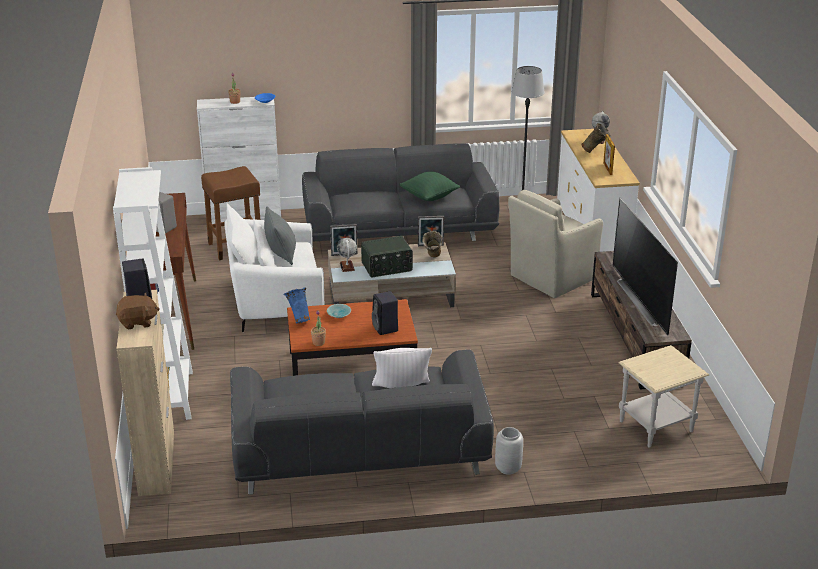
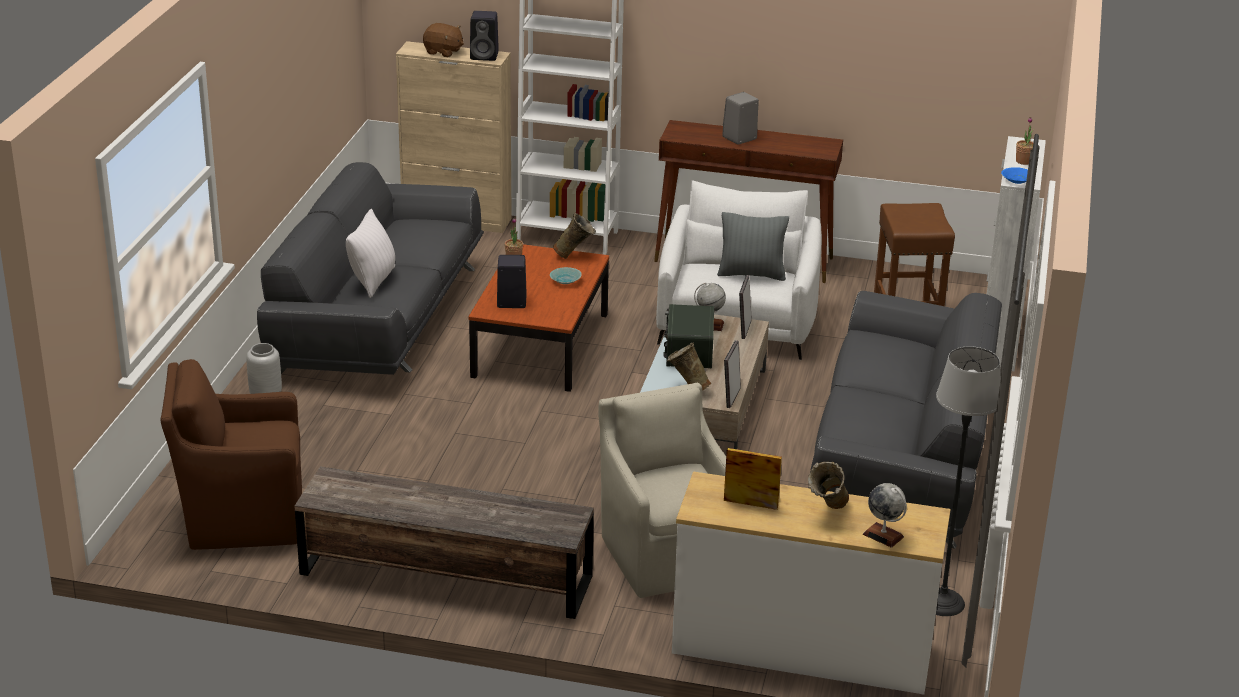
camera: 110 degrees right, 0 degrees up
brown plush toy [116,293,160,329] -> brown plush toy turned 75 degrees counterclockwise [423,23,464,57]
blue vase [283,287,310,324] -> beige vase [553,213,596,259]
green pillow [399,171,460,201] -> none
television [612,197,678,336] -> none
beige side table [618,345,709,448] -> brown armchair [161,359,302,550]

